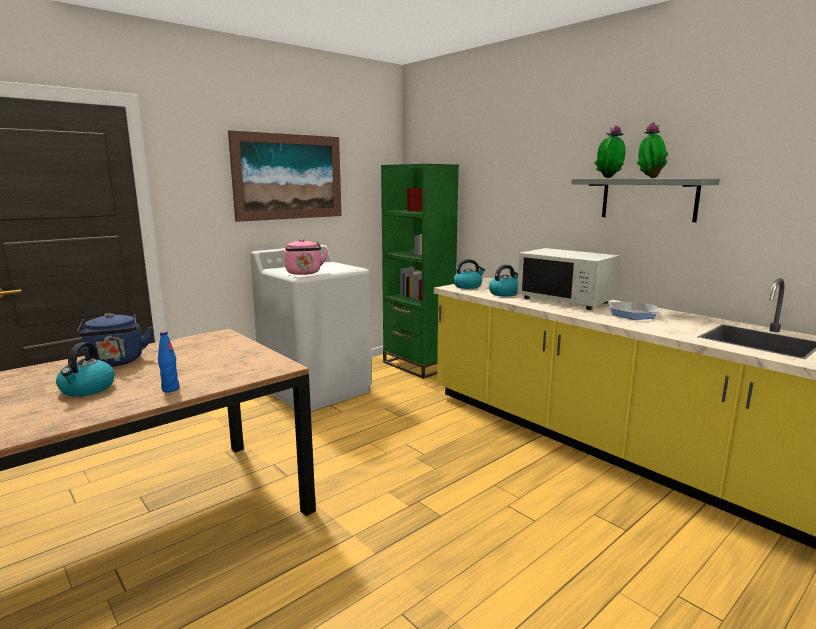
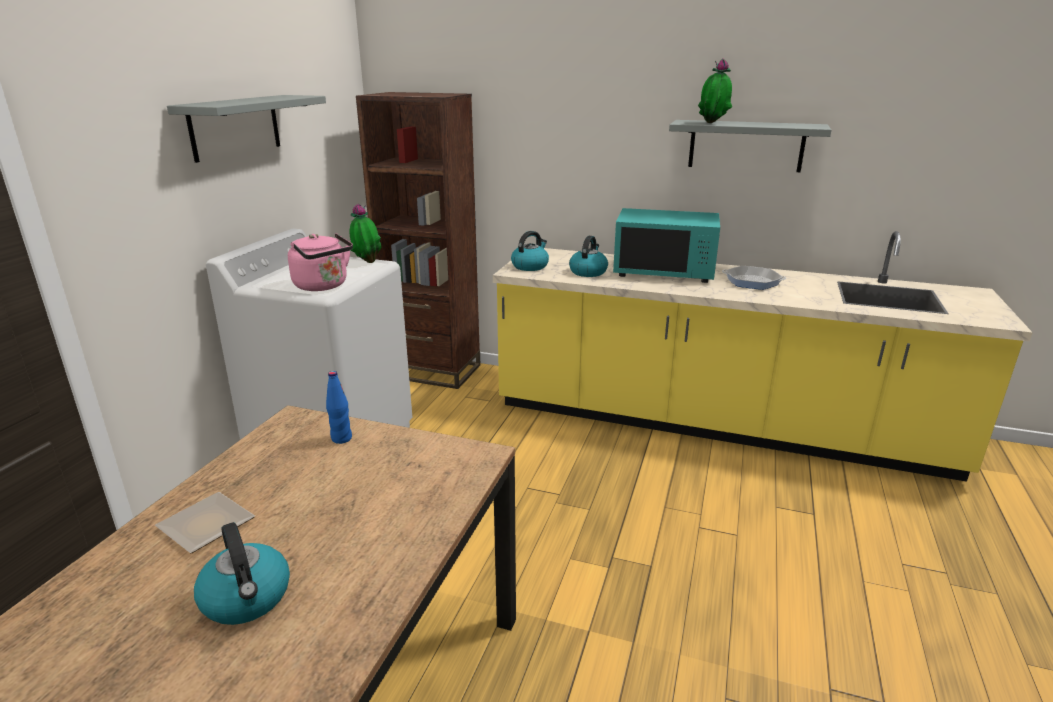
camera: 30 degrees left, 10 degrees up
blue kettle [77,313,153,367] -> plate [155,492,255,553]
blue bottle [158,331,180,392] -> blue bottle moved to [326,371,352,444]
picture [228,130,342,222] -> grey shelf [167,95,326,163]
green bookcase [381,164,459,379] -> brown bookcase [356,92,481,389]
white microwave [517,248,620,310] -> turquoise microwave [613,208,720,283]
potted plant [637,122,668,178] -> potted plant moved to [350,204,381,263]

